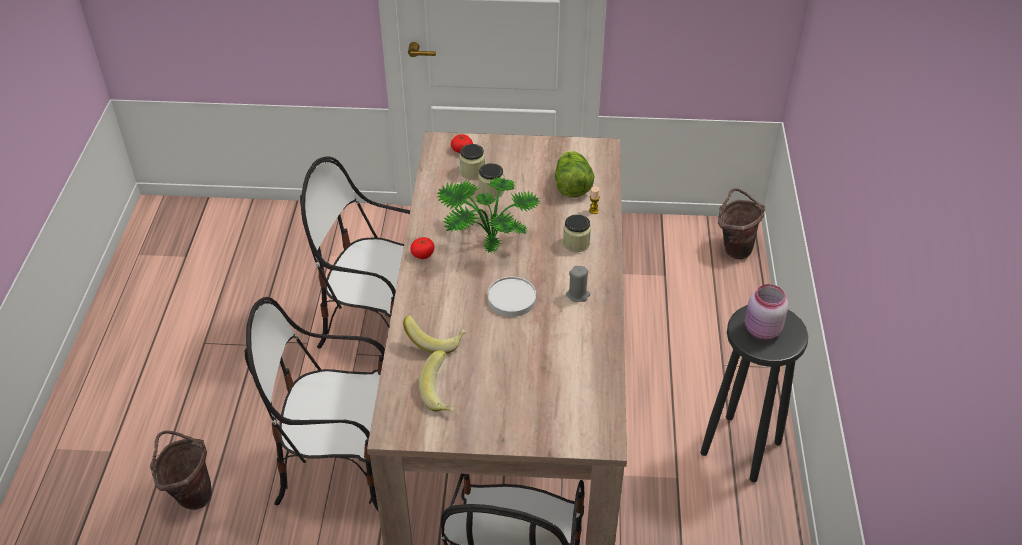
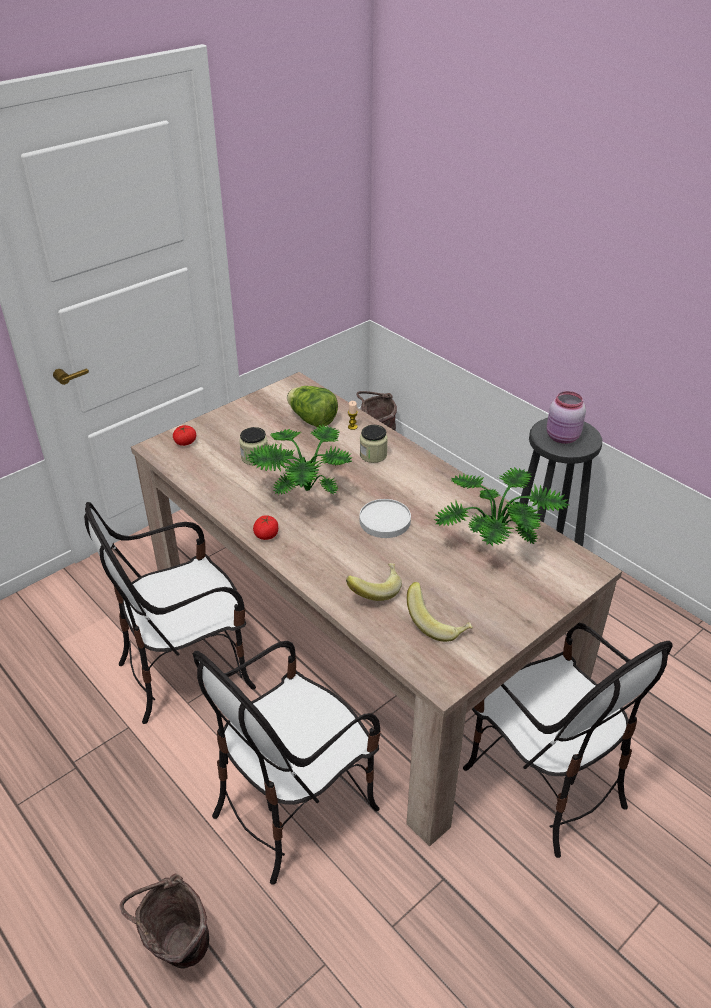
camera: 45 degrees left, 5 degrees down
jar [459,144,485,179] -> none
grey candle [566,266,590,302] -> none
none -> potted plant [434,467,569,546]

